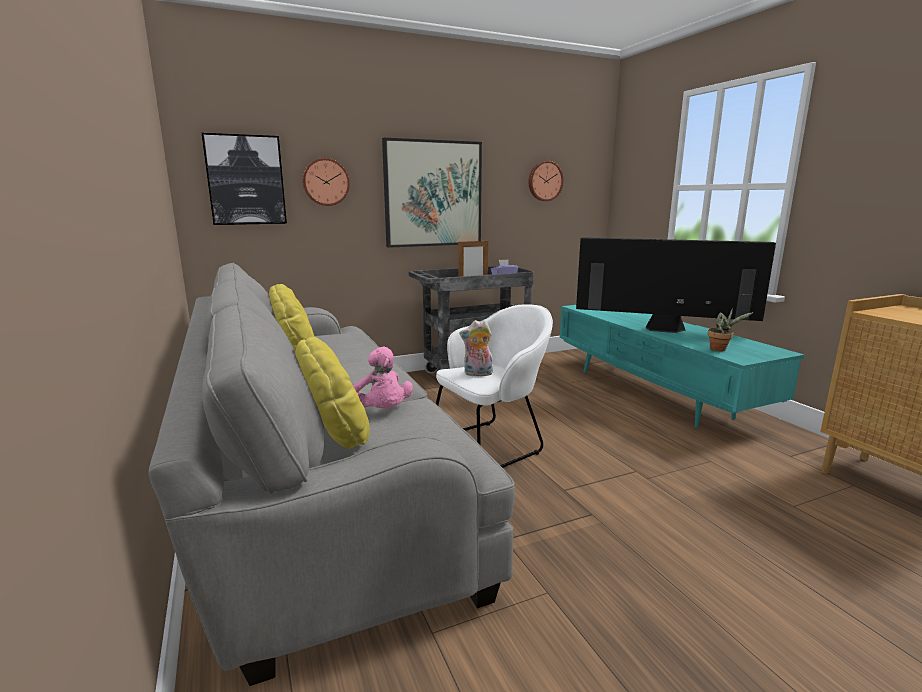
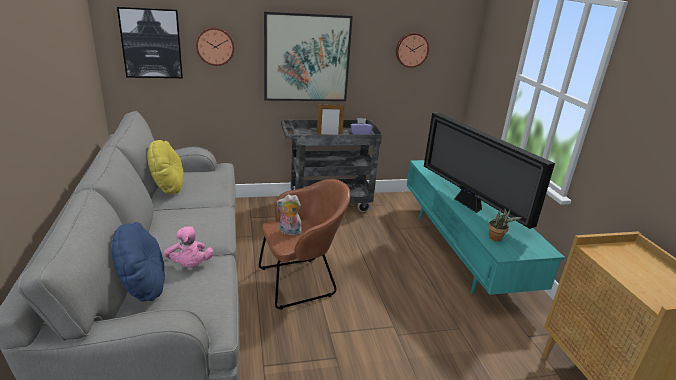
camera: 10 degrees right, 10 degrees up
yellow pillow [295,337,370,449] -> blue pillow [111,222,165,301]
white armchair [436,304,553,468] -> brown armchair [259,179,350,310]
television [576,237,776,333] -> television turned 150 degrees counterclockwise [424,112,555,229]

